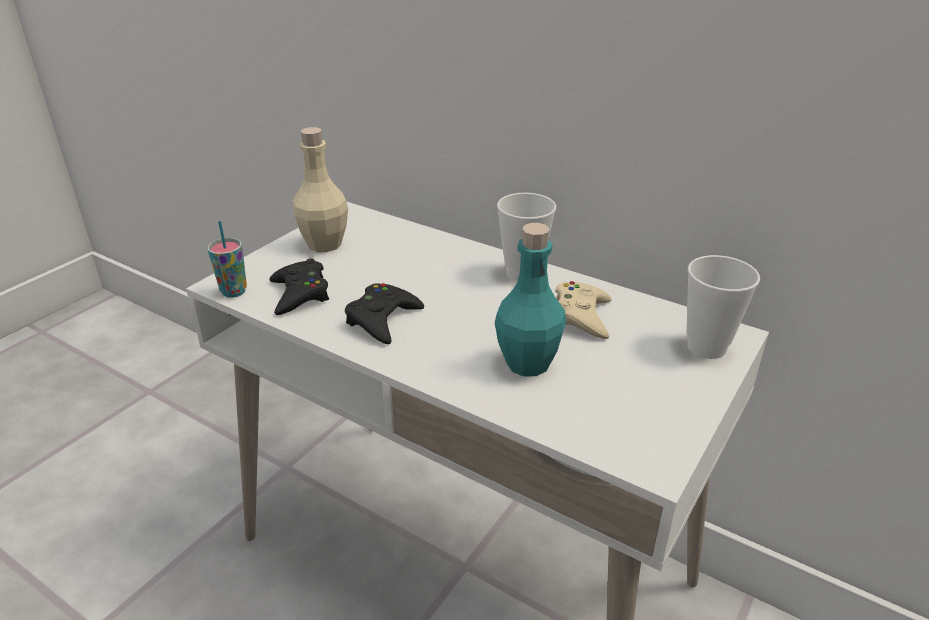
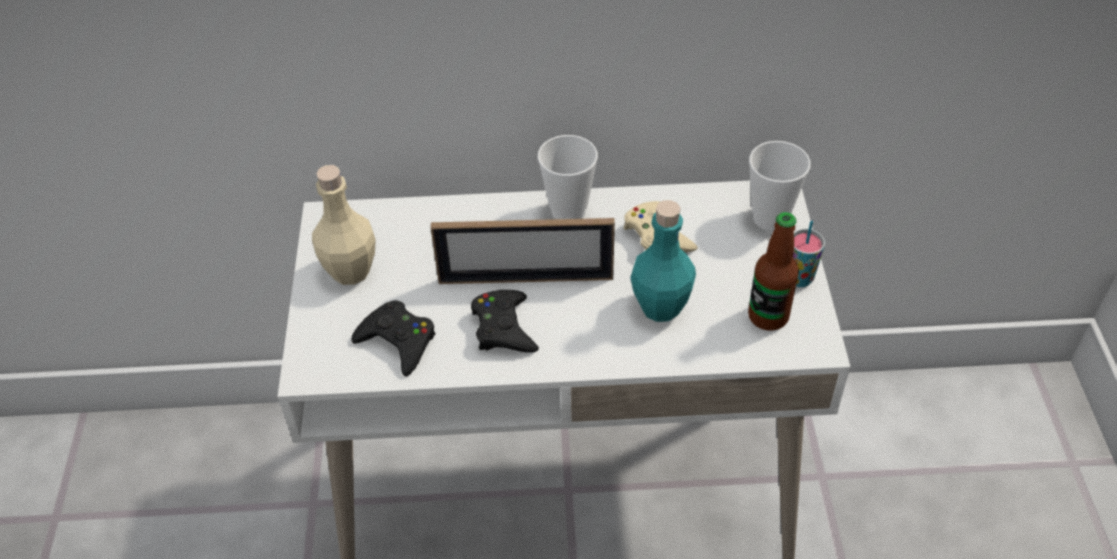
camera: 35 degrees left, 15 degrees up
cup [207,221,247,298] -> cup moved to [793,221,825,287]
none -> picture frame [431,218,615,284]
none -> bottle [748,212,799,331]

